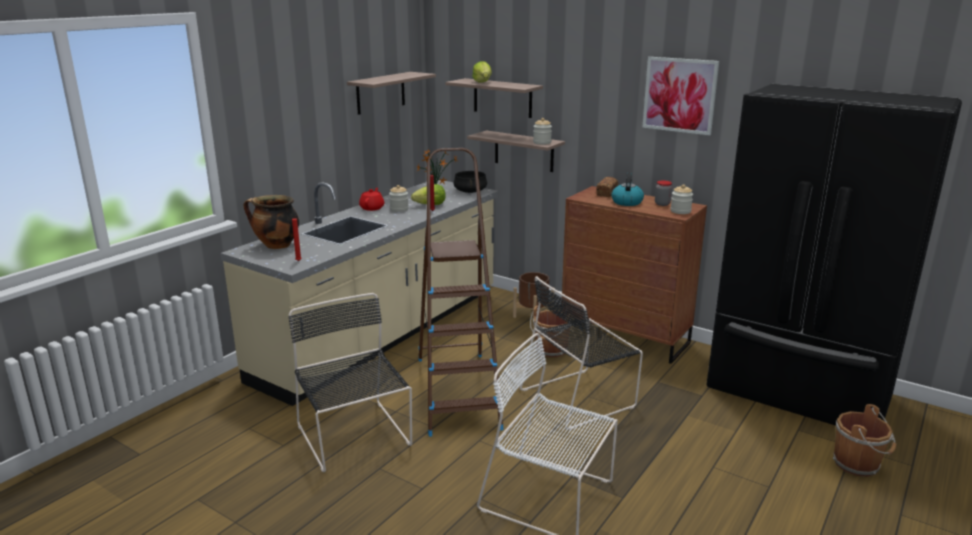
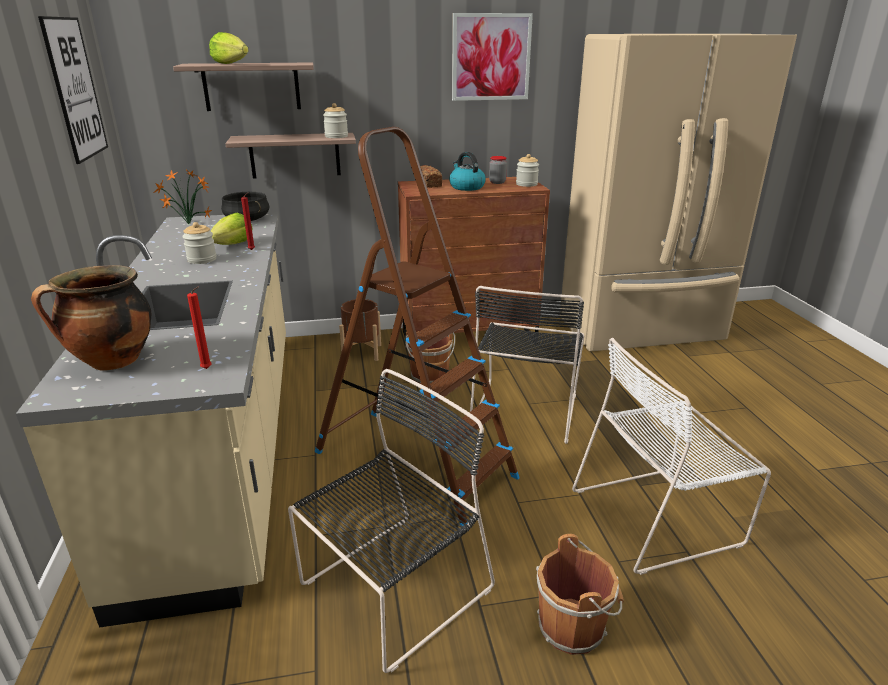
camera: 45 degrees left, 5 degrees up
black chair [288,293,412,472] -> black chair turned 120 degrees clockwise [288,369,495,673]
shelf [347,72,436,115] -> picture [38,16,108,164]
red teapot [359,188,384,211] -> none
black fridge [706,84,962,426] -> beige fridge [560,34,797,351]
brown bucket [833,404,896,477] -> brown bucket moved to [536,534,624,655]

